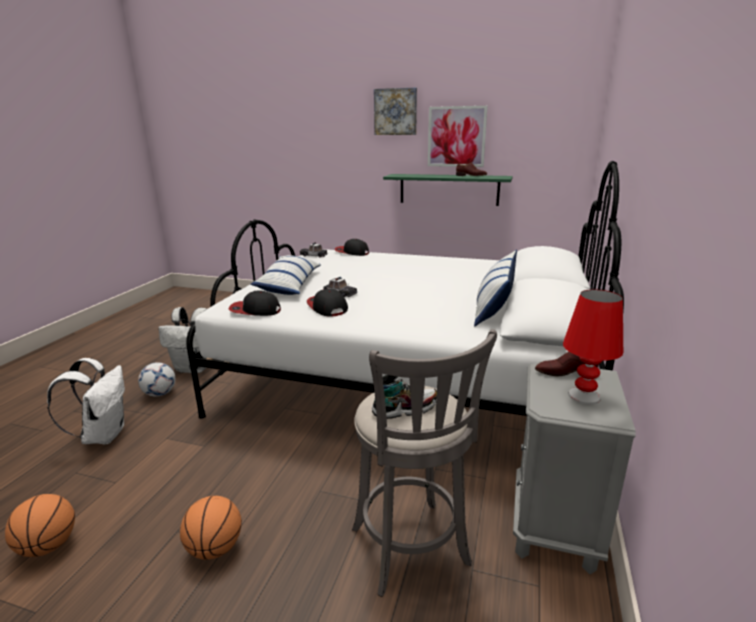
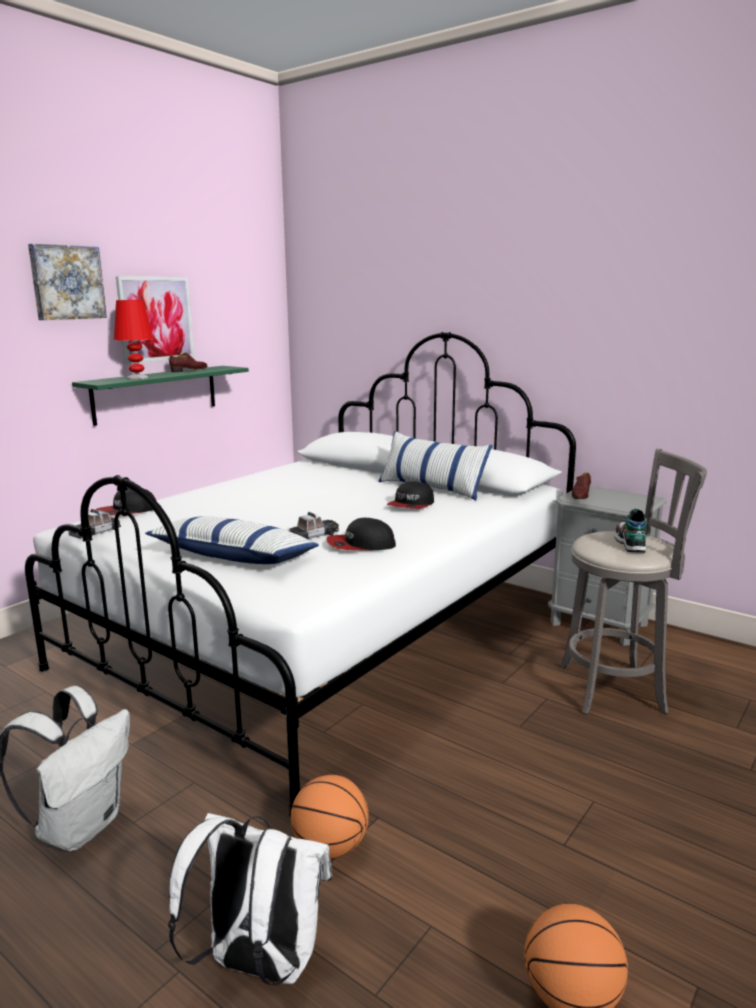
camera: 70 degrees left, 5 degrees down
football [138,362,175,397] -> none
basketball [180,496,242,560] -> basketball moved to [291,775,369,859]
cap [229,291,281,316] -> cap moved to [387,481,434,509]
red table lamp [563,289,623,404] -> red table lamp moved to [114,300,153,379]

